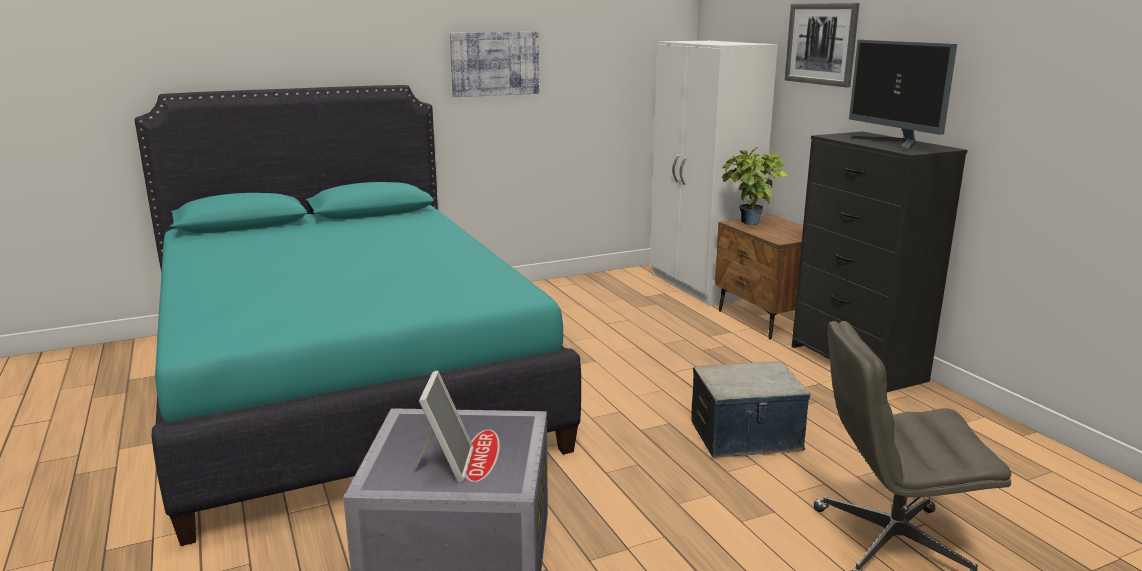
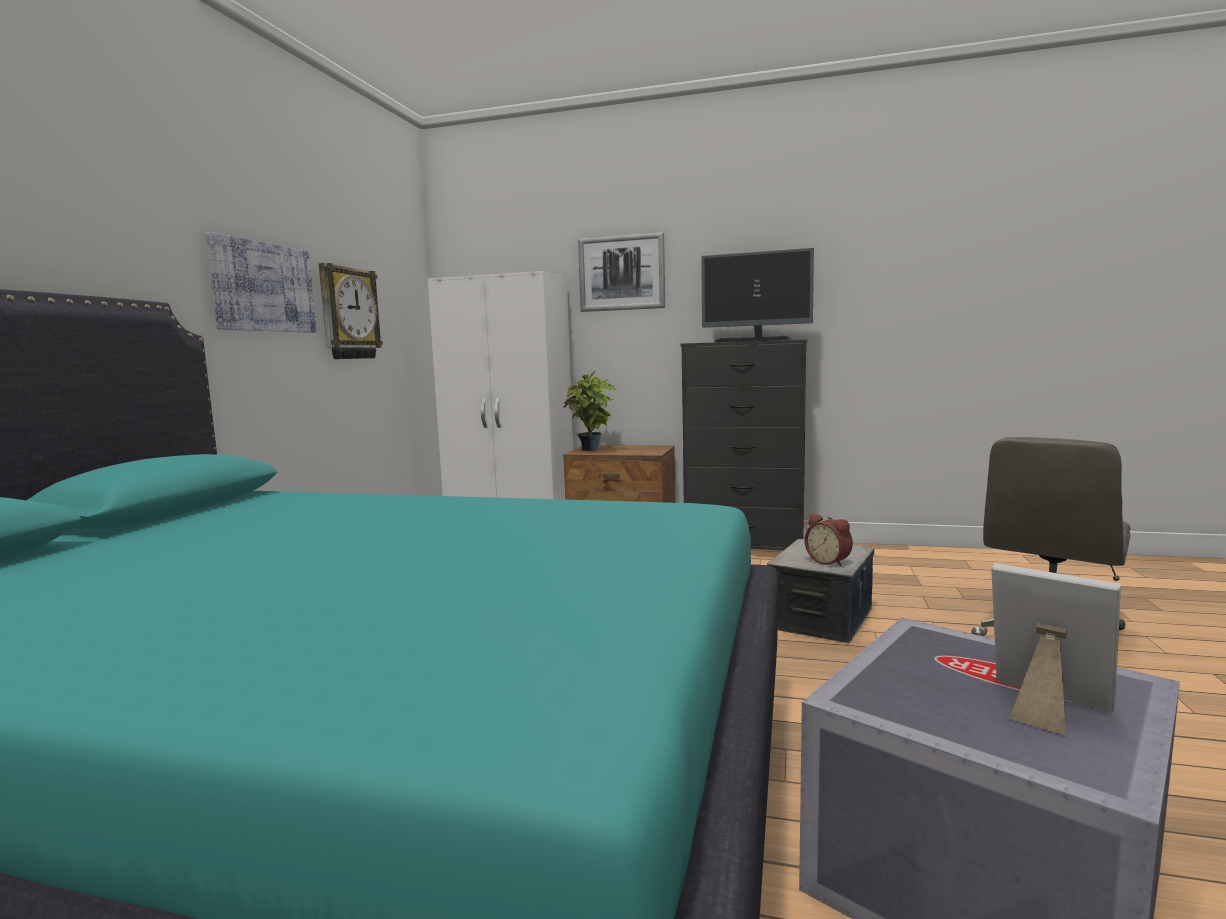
camera: 50 degrees left, 10 degrees down
none -> wall clock [319,263,383,359]
none -> alarm clock [805,514,853,567]

